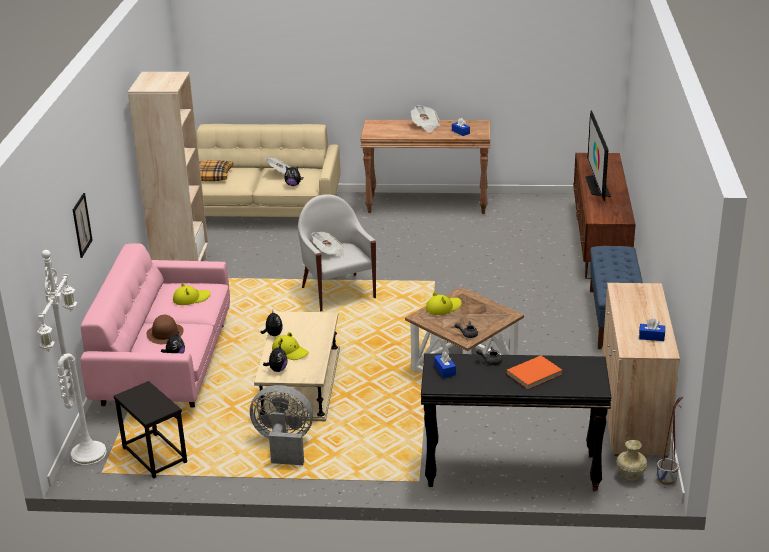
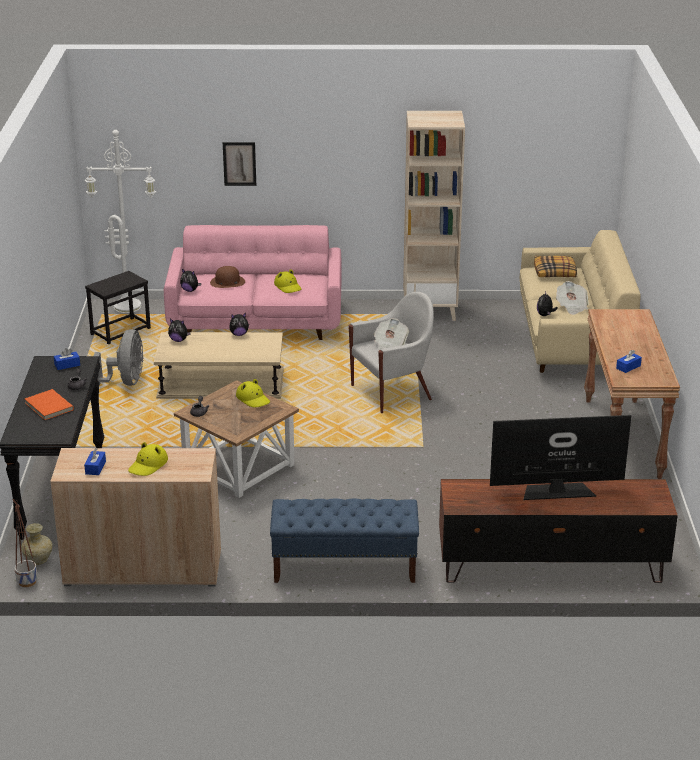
camera: 85 degrees right, 0 degrees up
yellow hat [272,332,309,360] -> yellow hat moved to [128,442,168,476]
newspaper [411,105,441,132] -> none

